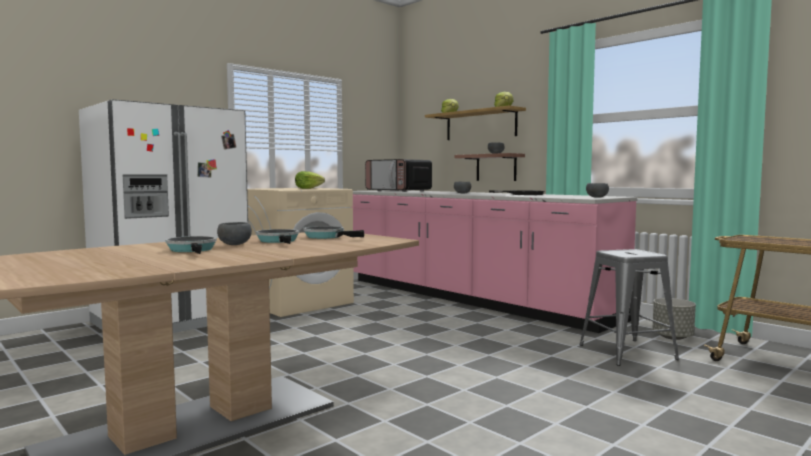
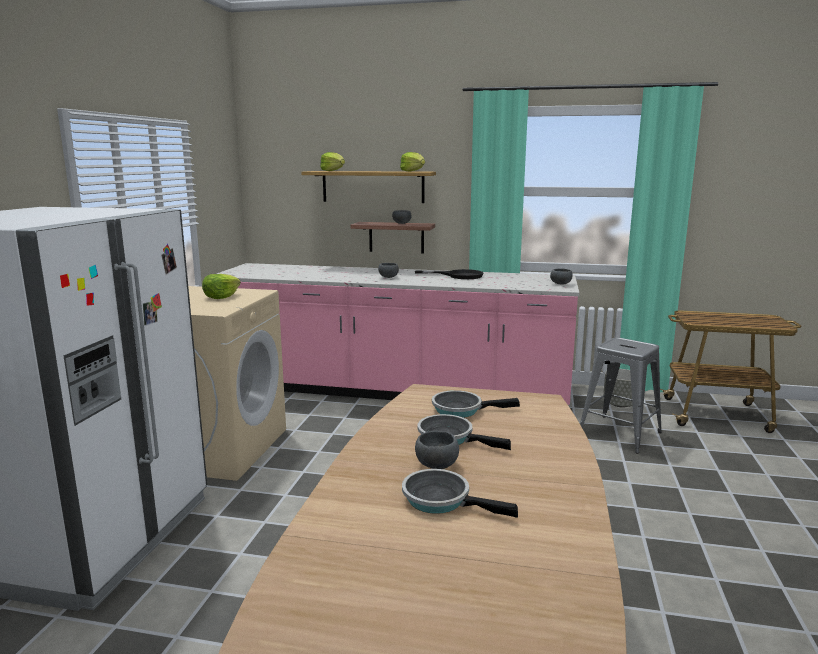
camera: 35 degrees left, 10 degrees up
microwave [365,159,432,192] -> none

